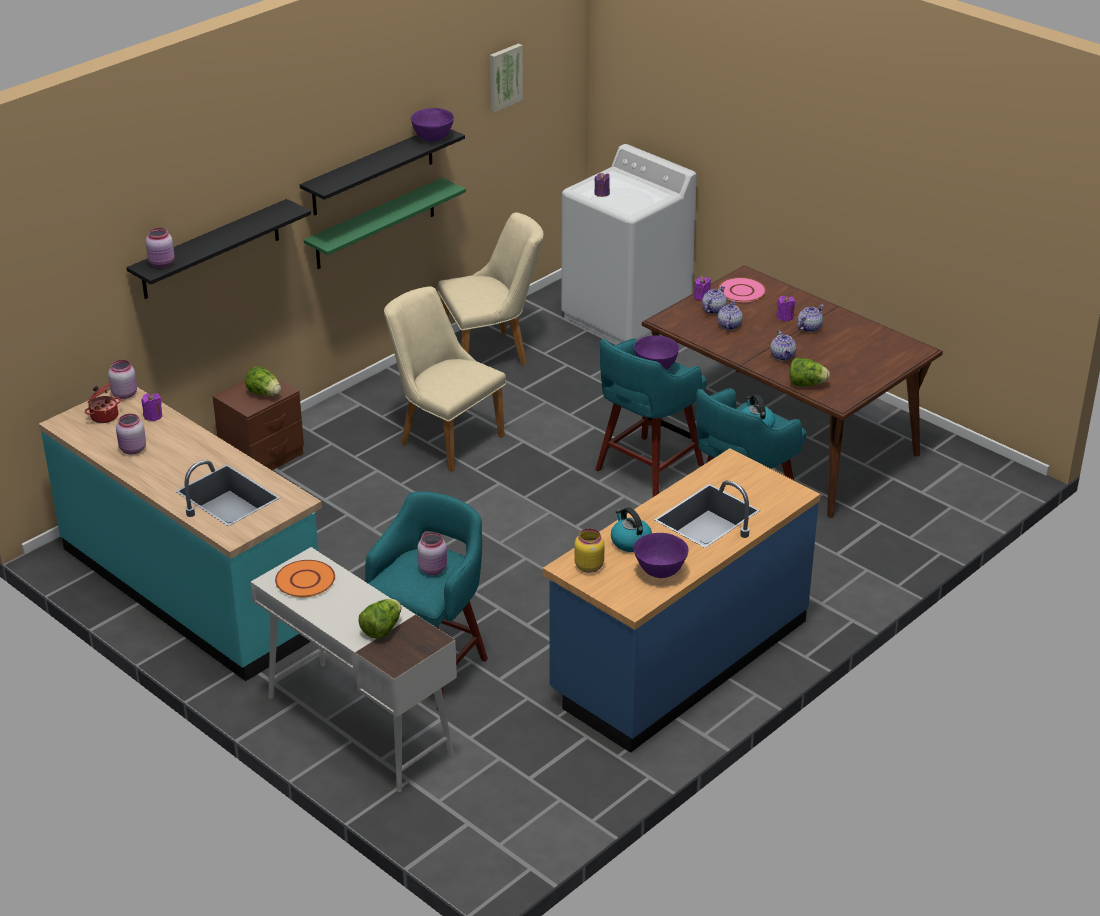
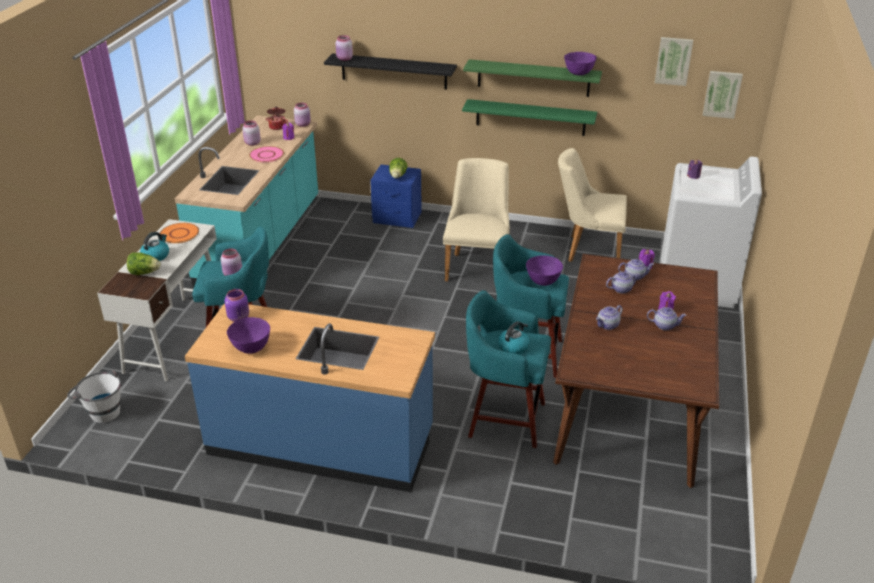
camera: 60 degrees right, 0 degrees up
brown nightstand [213,378,304,470] -> blue nightstand [370,164,422,228]
black shelf [300,129,465,216] -> green shelf [463,59,602,97]
beige chair [438,212,544,366] -> beige chair turned 150 degrees clockwise [558,148,627,262]
yellow jar [574,529,605,573] -> purple jar [225,289,249,322]
kettle [611,507,652,552] -> kettle moved to [140,232,169,261]
pink plate [718,277,766,302] -> pink plate moved to [249,146,284,162]
lettuce [789,358,830,387] -> none
none -> white bucket [67,370,121,423]
none -> picture [703,71,743,119]

